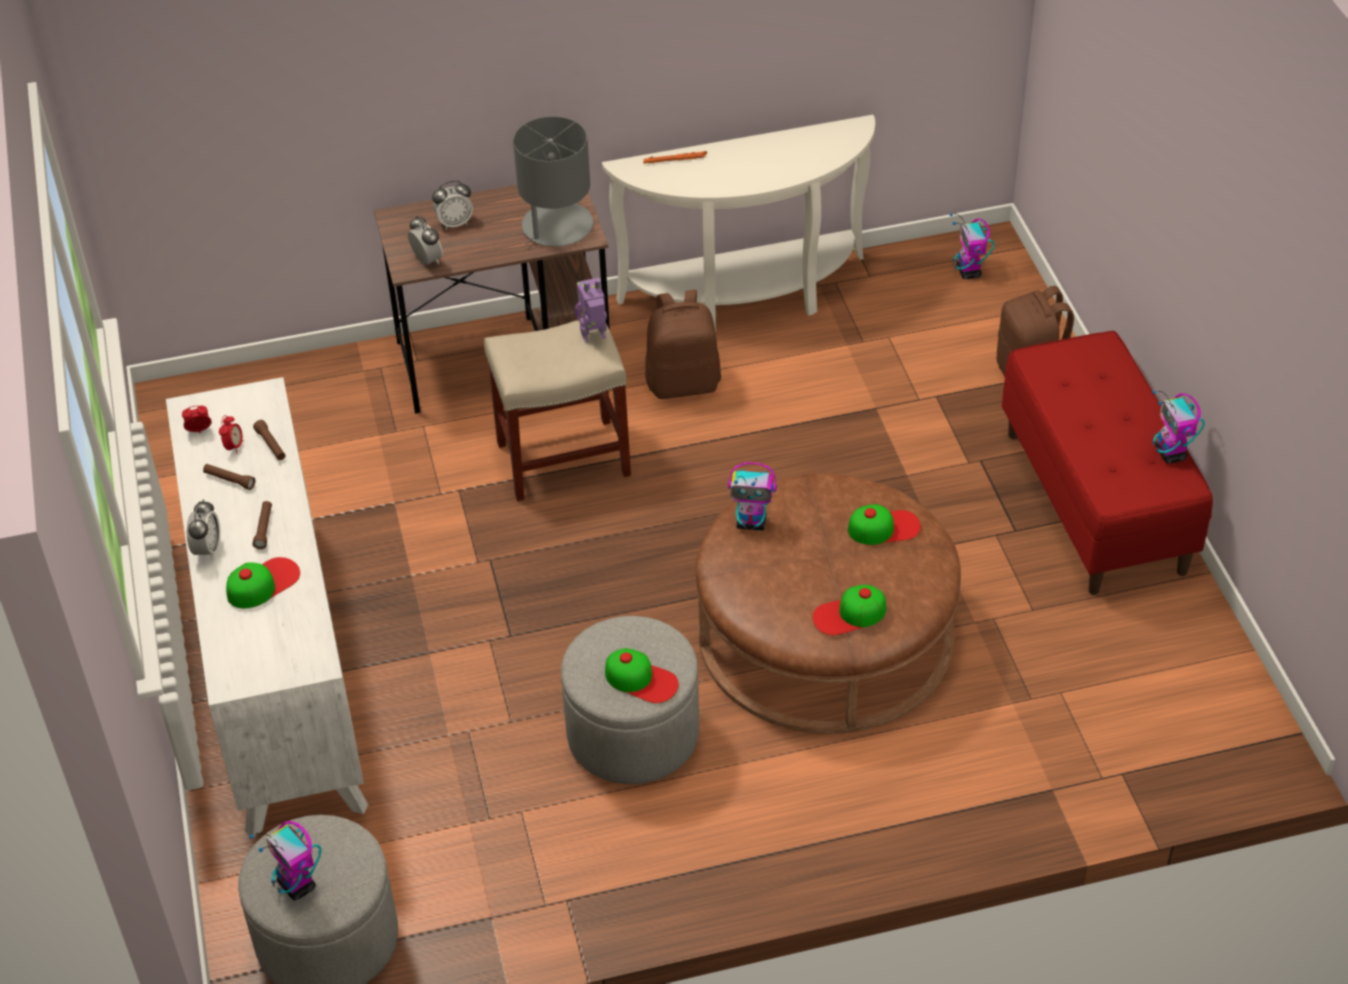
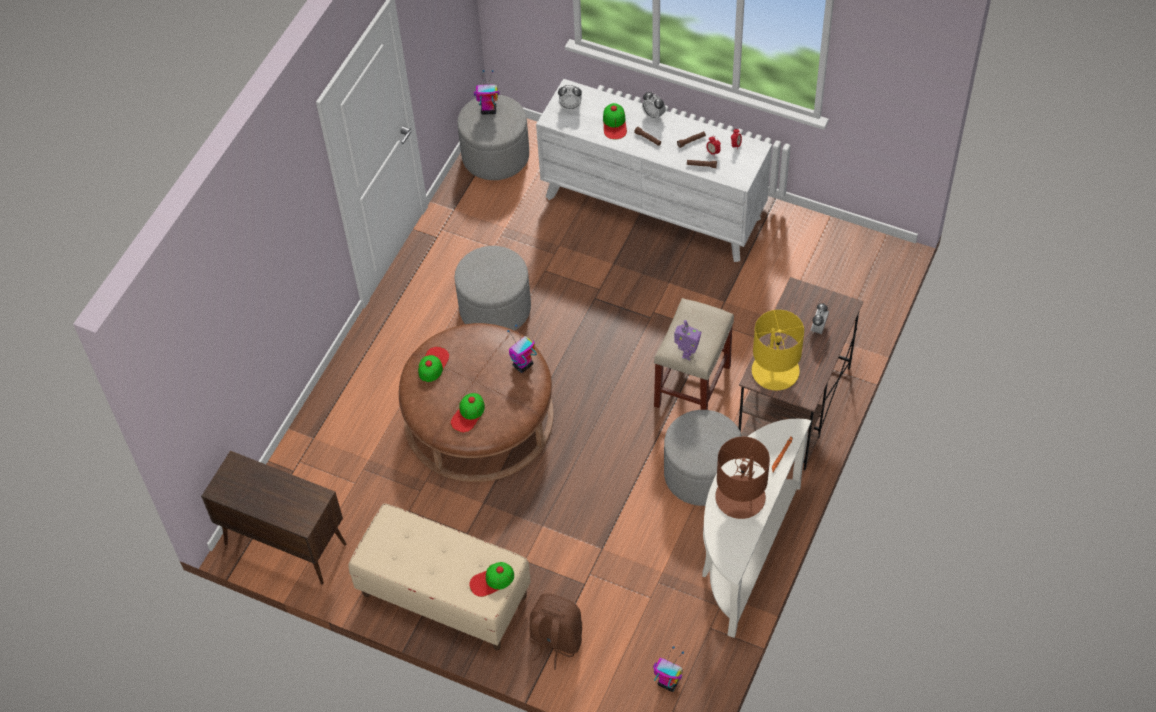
camera: 130 degrees right, 10 degrees up
alarm clock [408,216,443,265] -> alarm clock moved to [558,85,582,110]
grey table lamp [513,116,593,247] -> yellow table lamp [752,310,804,390]
cap [605,648,679,703] -> cap moved to [469,562,514,597]
brown backpack [645,290,721,399] -> grey ottoman [664,410,742,506]
red bench [1002,331,1213,595] -> beige bench [348,504,531,650]
toy robot [1152,390,1205,463] -> none
none -> brown cabinet [201,451,346,584]
none -> brown table lamp [715,436,770,519]

